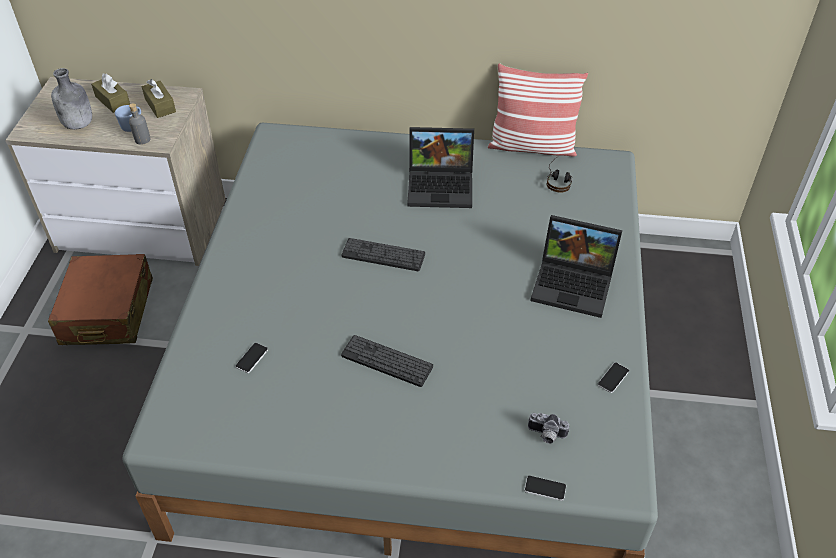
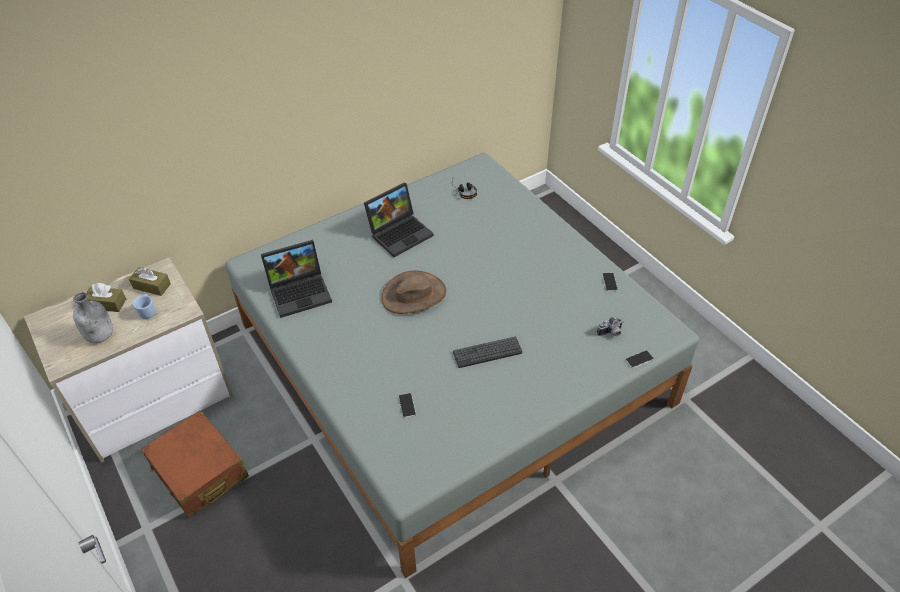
camera: 40 degrees left, 0 degrees up
grey bottle [129,103,151,145] -> none
keyboard [341,238,425,271] -> brown hat [381,270,446,314]
pillow [488,63,588,157] -> none
laptop [530,215,622,318] -> laptop moved to [261,240,332,318]

